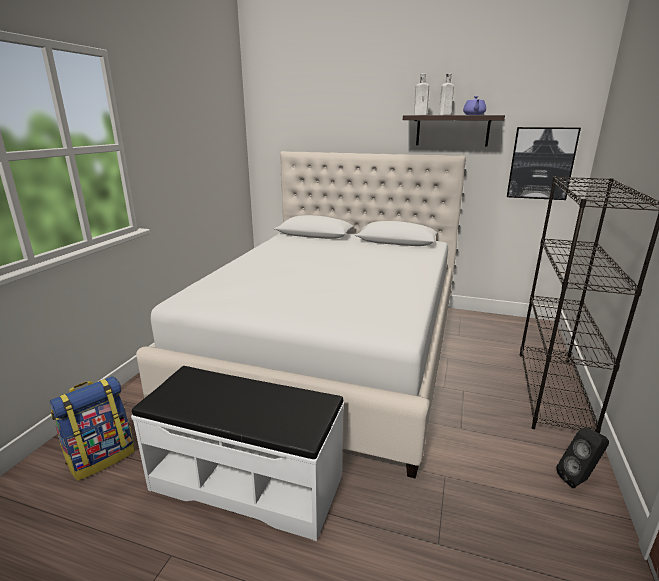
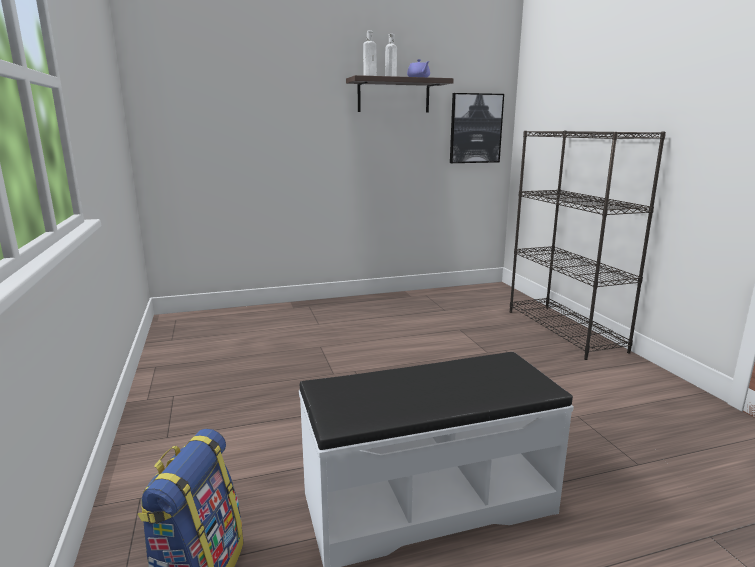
camera: 35 degrees left, 5 degrees down
white bed [136,151,466,479] -> none
black speaker [556,427,609,488] -> none

